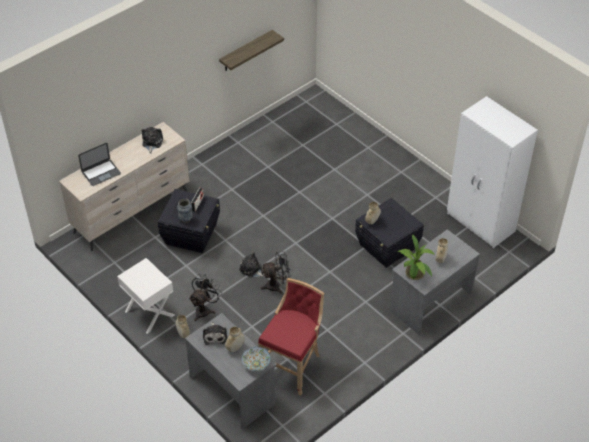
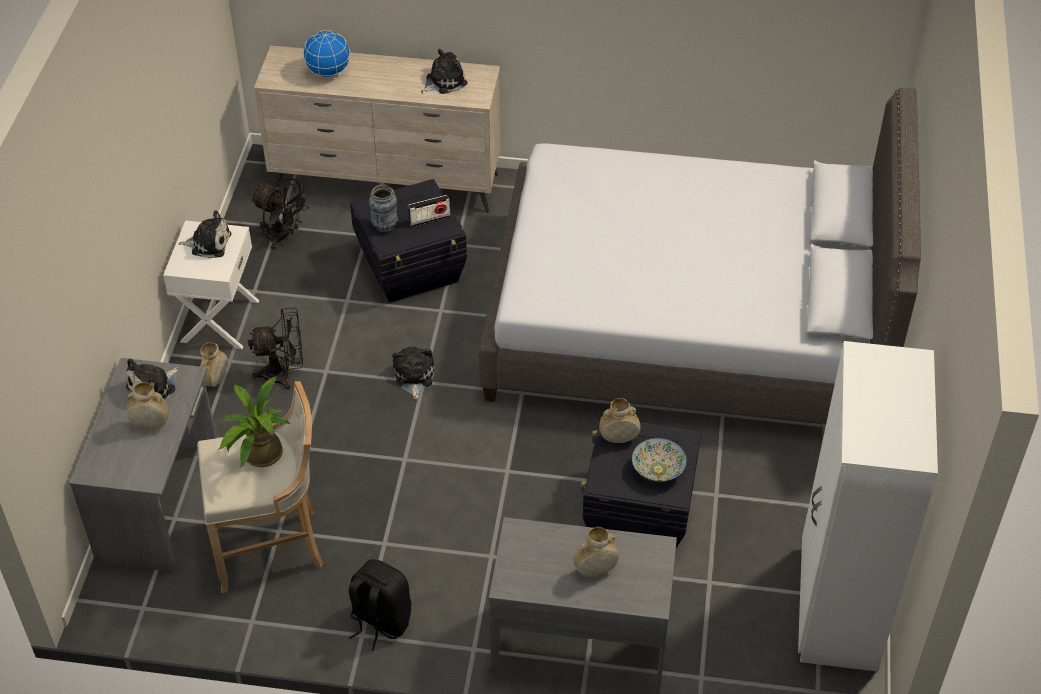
camera: 50 degrees right, 0 degrees up
laptop [78,143,121,186] -> globe [303,30,350,77]
shelf [219,30,284,71] -> none
bowl [241,347,271,371] -> bowl moved to [632,438,687,482]
red stool [258,278,324,395] -> beige stool [197,381,323,593]
black fan [261,251,291,294] -> black fan moved to [251,178,310,250]
potted plant [398,235,435,280] -> potted plant moved to [218,376,290,468]
none -> plush toy [179,210,231,258]
none -> black backpack [349,559,411,651]
none -> grey bed [479,88,921,424]

